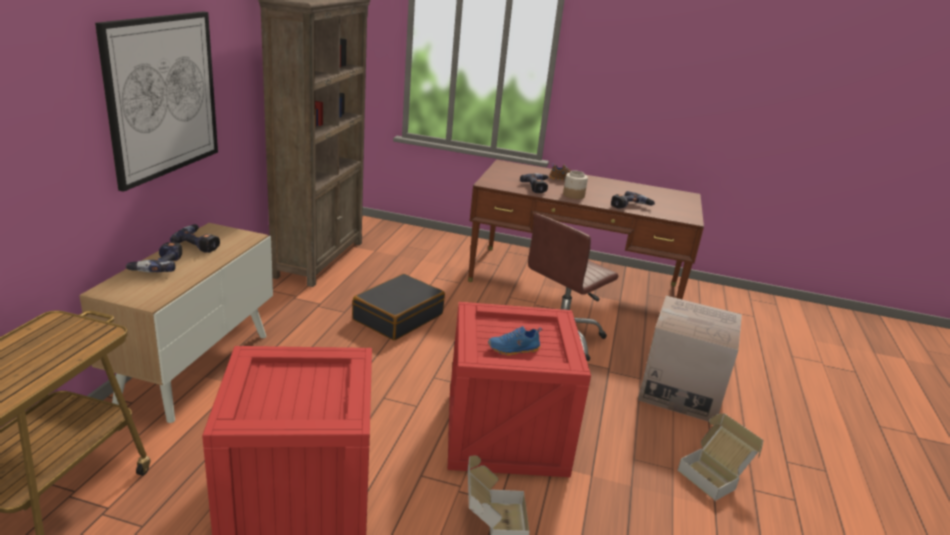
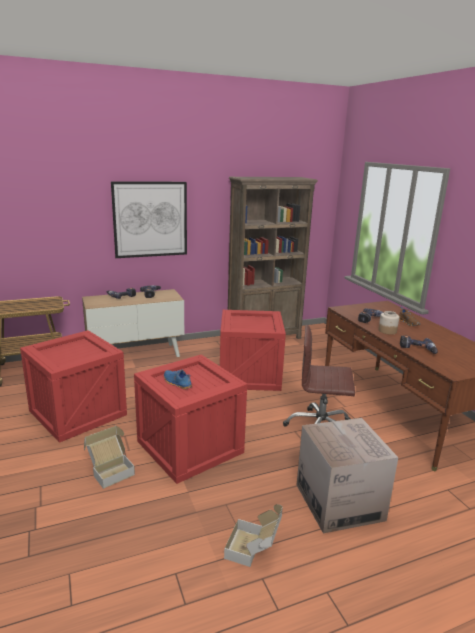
camera: 55 degrees right, 5 degrees down
black suitcase [352,274,445,340] -> crate [220,310,286,391]

